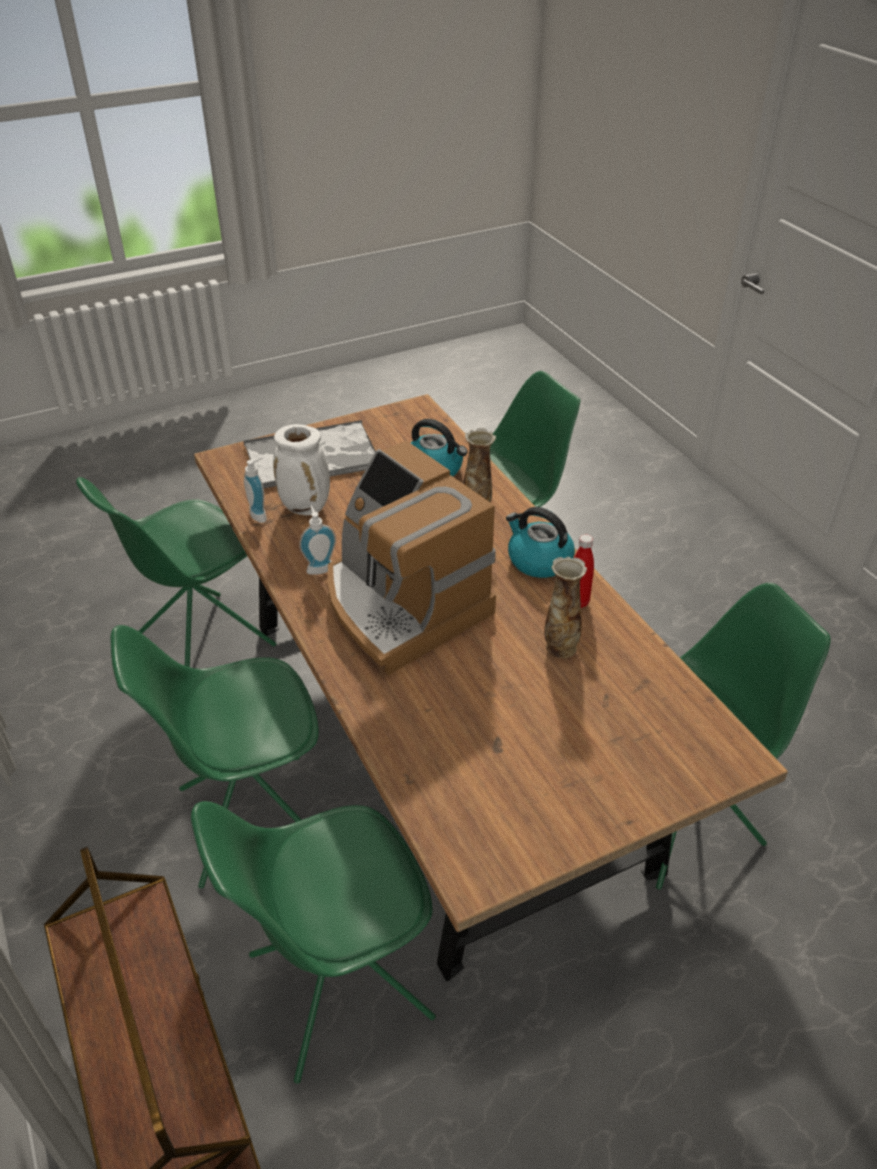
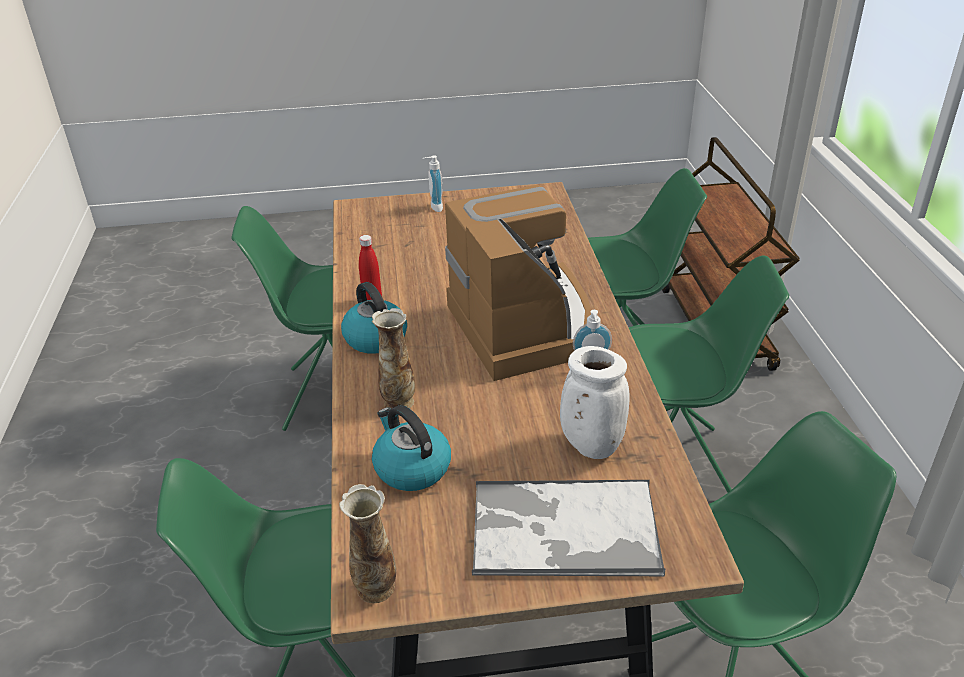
camera: 160 degrees left, 5 degrees down
soap dispenser [244,457,267,523] -> soap dispenser moved to [422,155,443,212]
vase [544,557,587,658] -> vase moved to [339,484,396,603]

